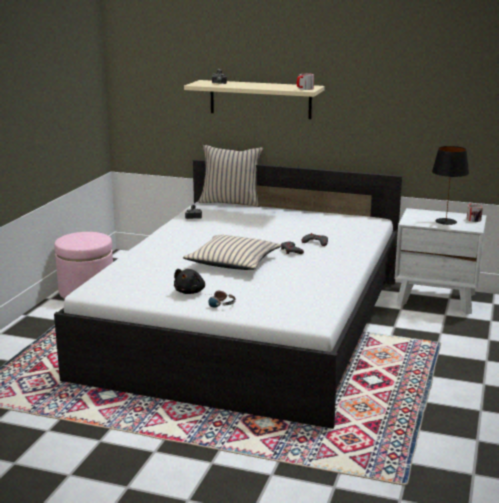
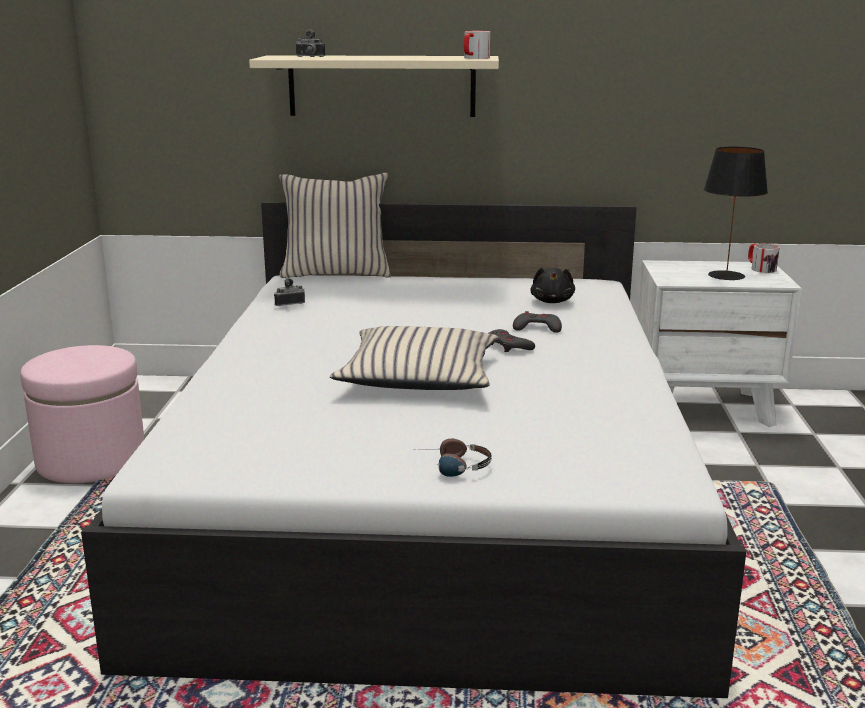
camera: 15 degrees left, 0 degrees up
black plush toy [174,269,205,294] -> black plush toy moved to [530,267,575,303]

